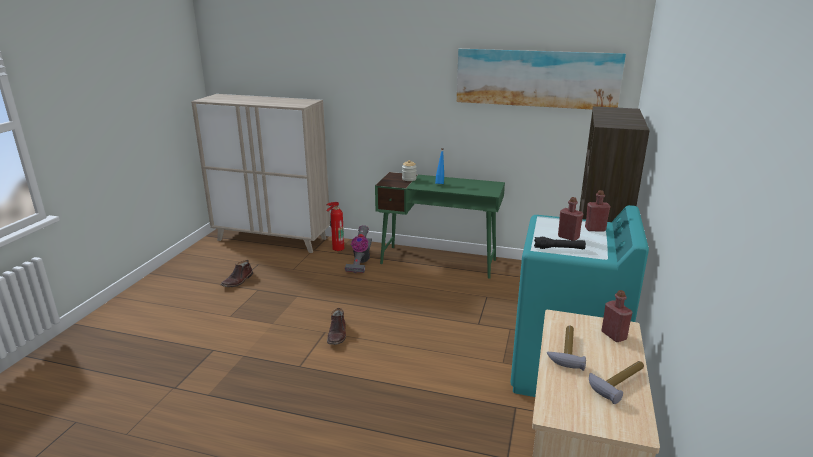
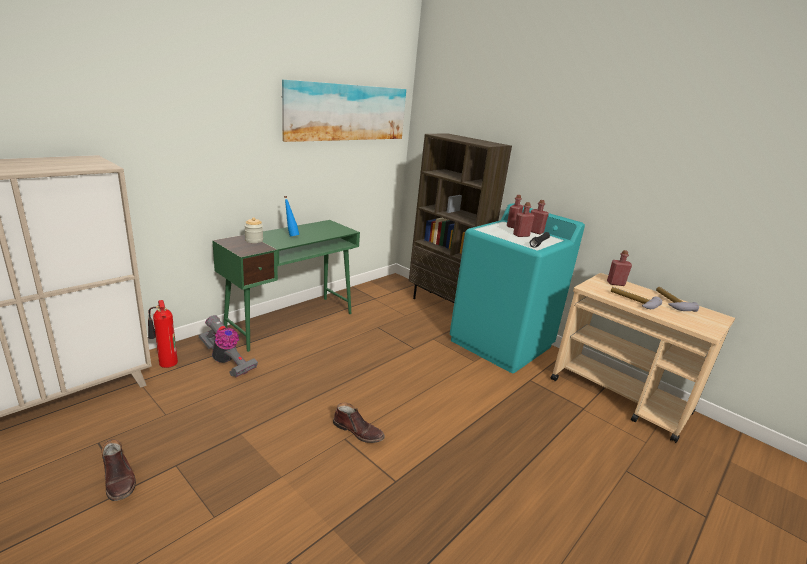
camera: 65 degrees left, 0 degrees up
none -> red bottle [531,200,549,234]

